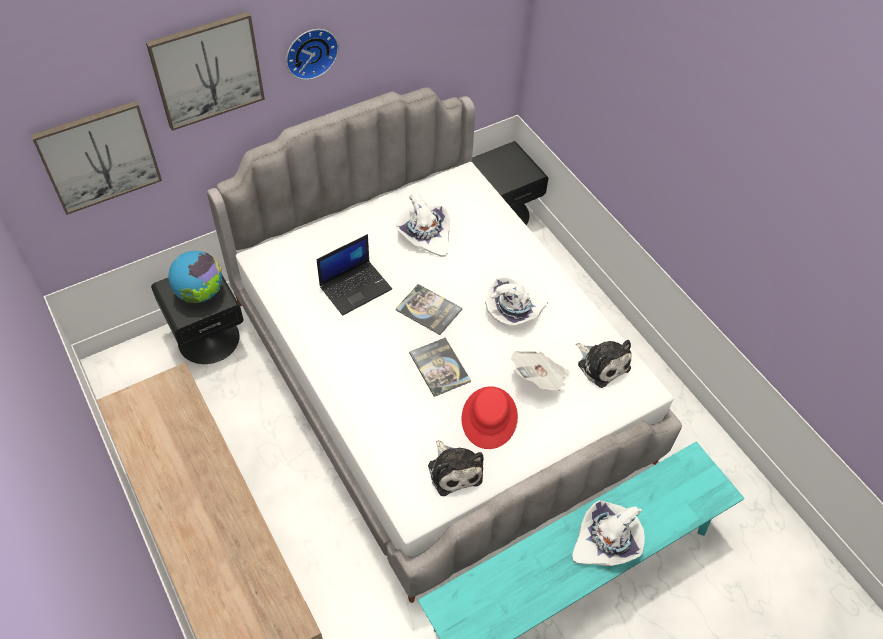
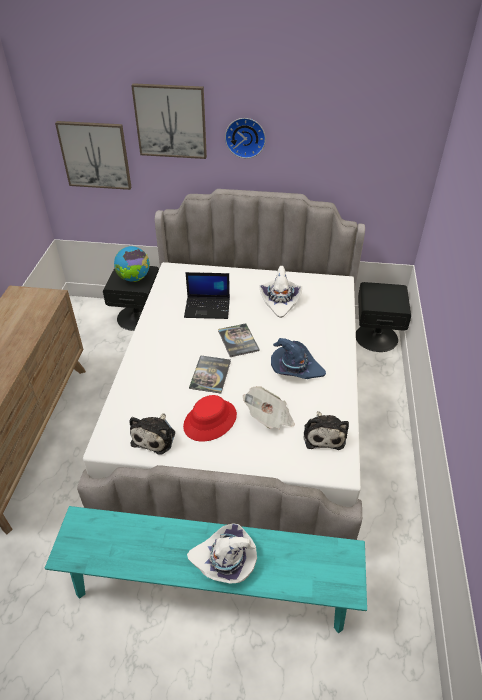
camera: 40 degrees right, 10 degrees down
white hat [485,277,549,326] -> blue hat [271,338,326,379]

